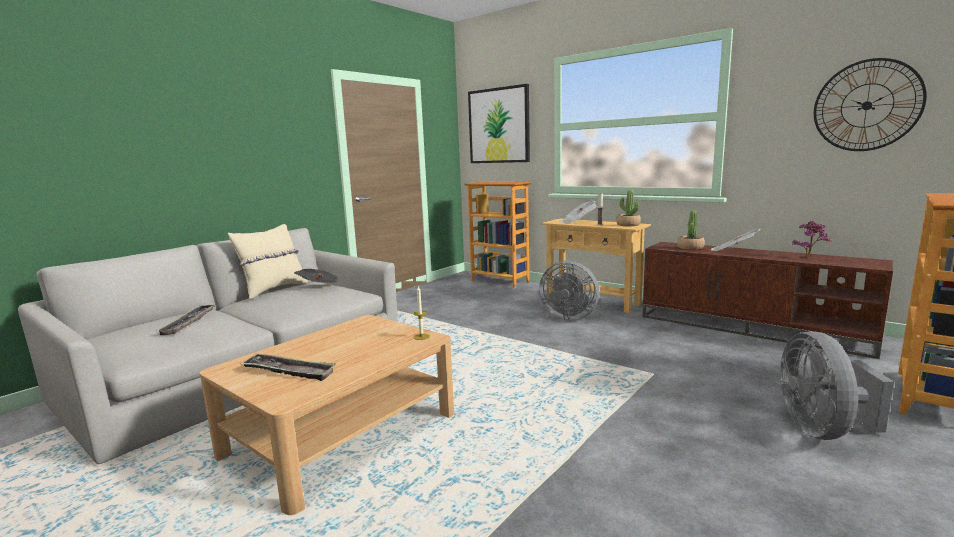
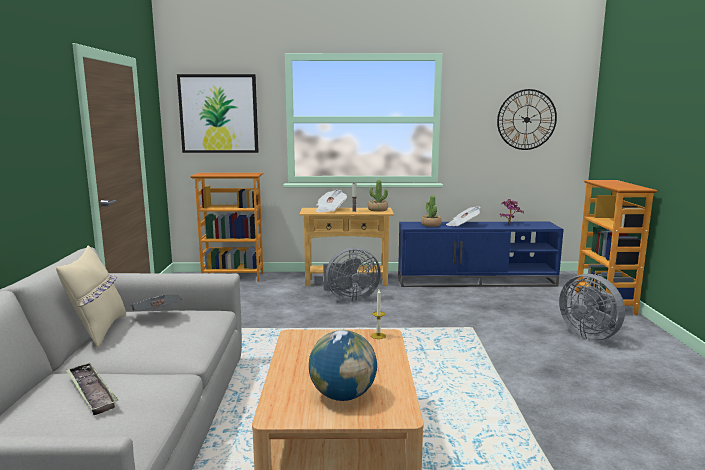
camera: 40 degrees left, 0 degrees up
tray [241,353,336,381] -> globe [309,330,377,401]
brown tv stand [642,242,893,359] -> blue tv stand [398,222,564,287]

